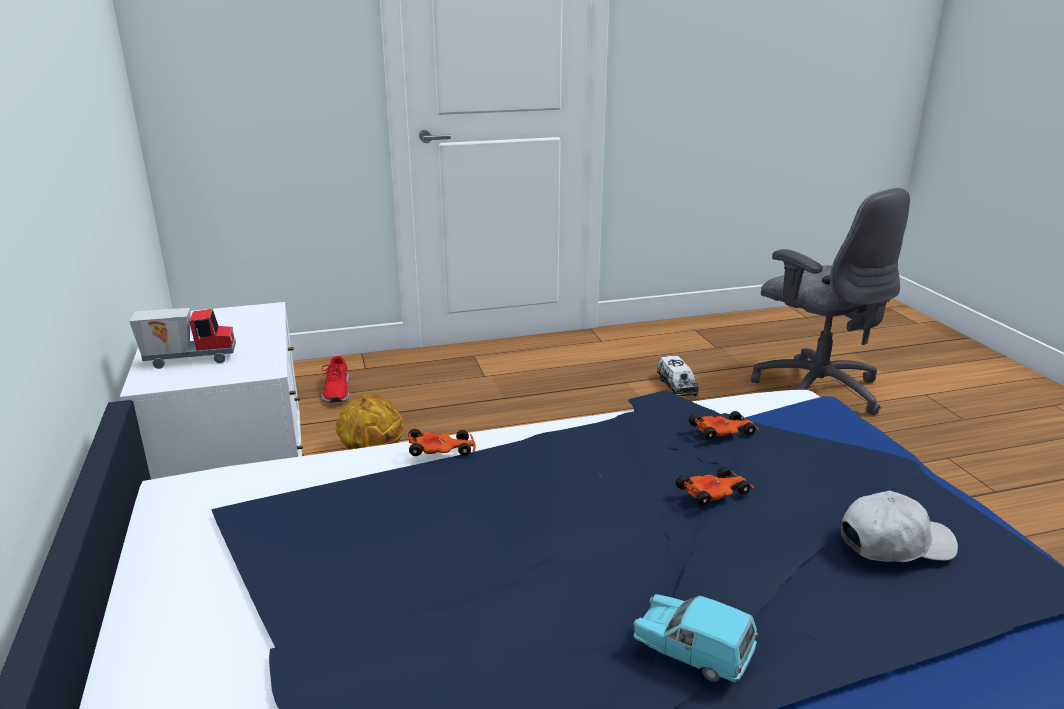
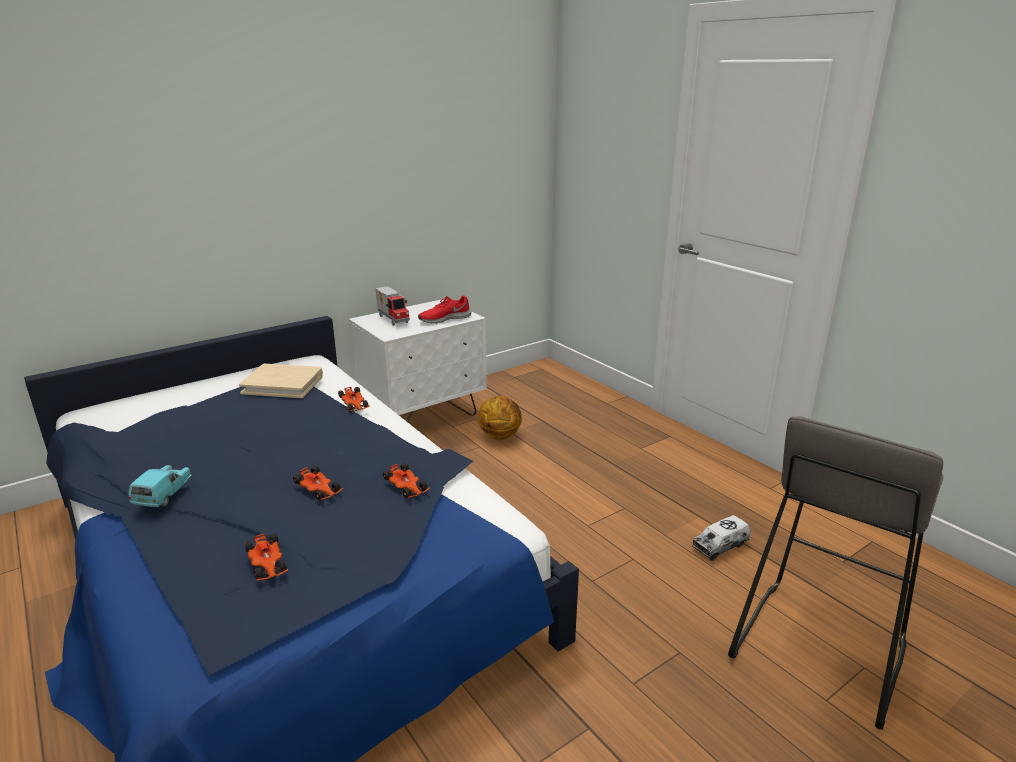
camera: 70 degrees right, 0 degrees up
red shoe [322,356,349,403] -> red shoe moved to [418,296,471,323]
grey office chair [751,188,910,415] -> grey stool [728,416,944,730]
white cap [841,490,958,562] -> toy car [244,533,288,581]
none -> beige book [239,364,323,398]

